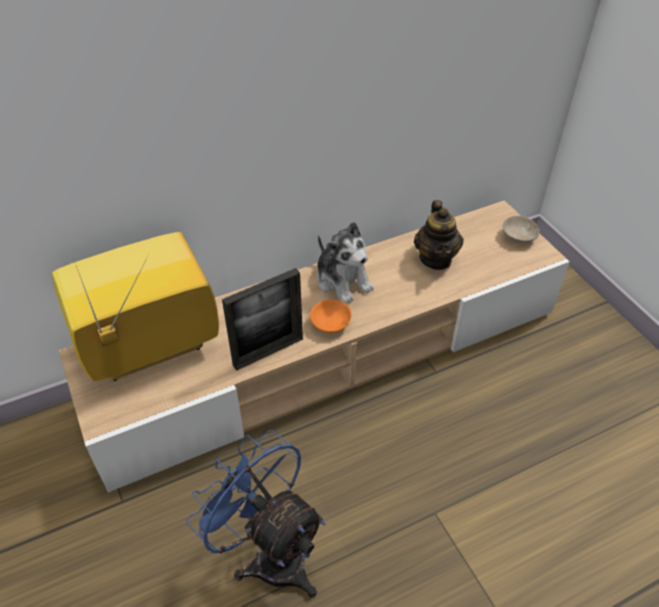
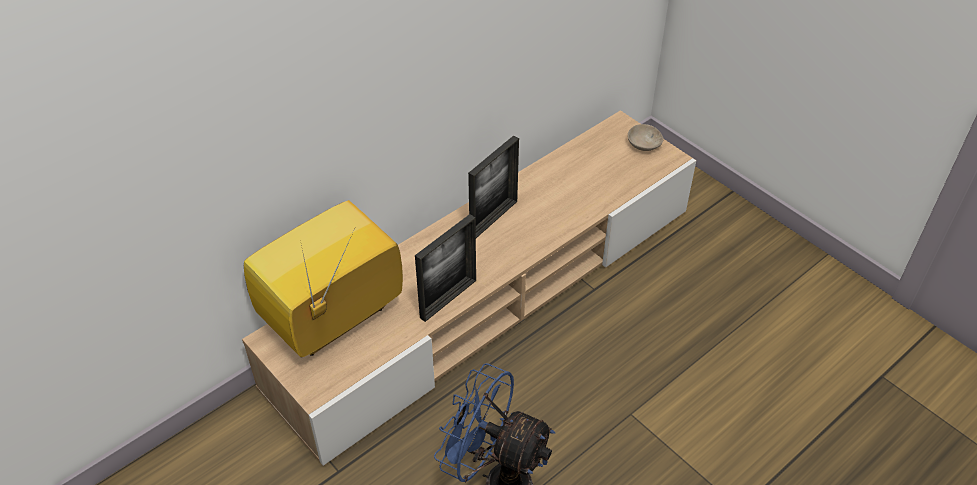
camera: 15 degrees left, 0 degrees up
orange bowl [310,300,352,333] -> none
plush toy [317,222,374,304] -> picture frame [468,135,519,238]
teapot [414,200,464,270] -> none

